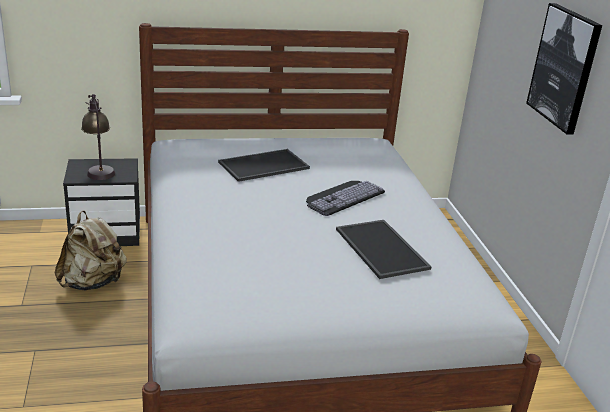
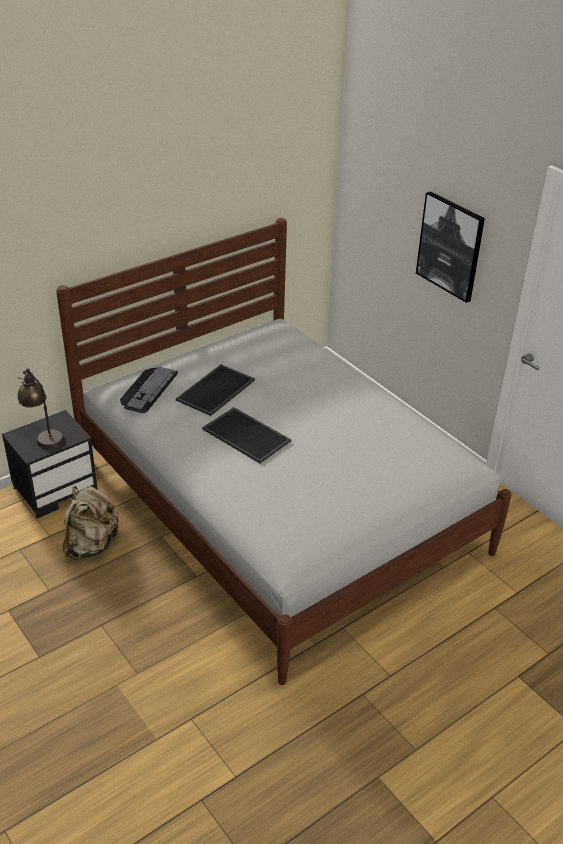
camera: 25 degrees left, 10 degrees up
keyboard [306,181,385,216] -> keyboard moved to [120,366,178,413]
tray [336,220,431,279] -> tray moved to [202,407,291,463]

